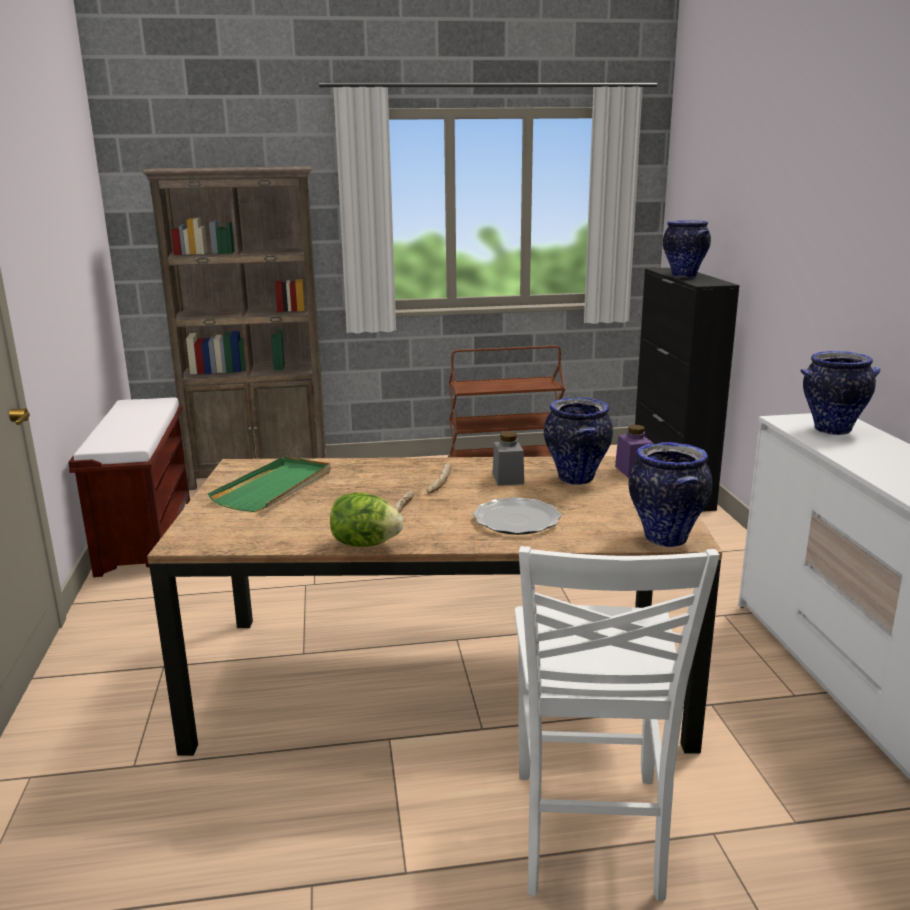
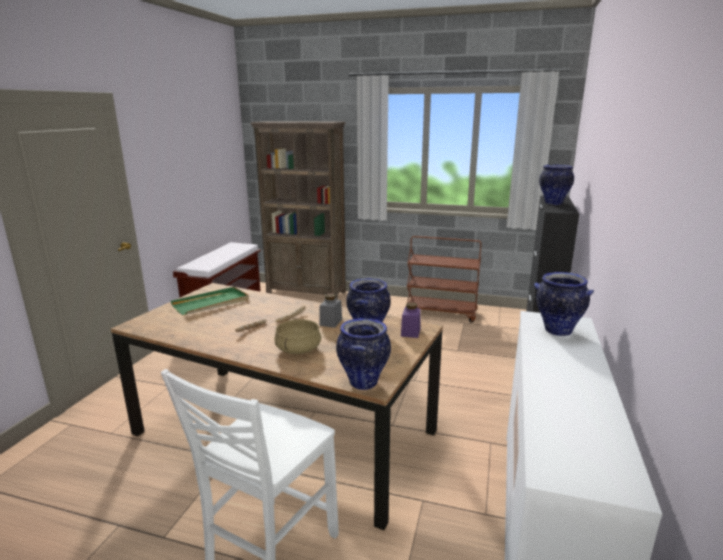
camera: 25 degrees right, 0 degrees up
lettuce [330,493,403,547] -> none
plate [473,497,561,535] -> beige cooking pot [274,319,321,354]

